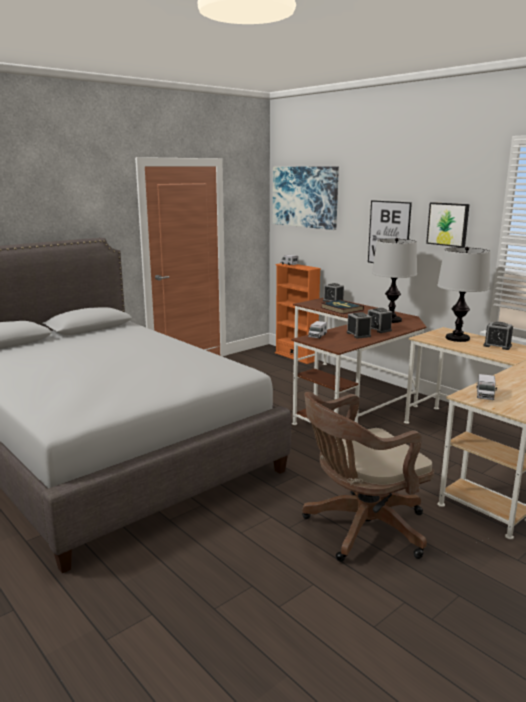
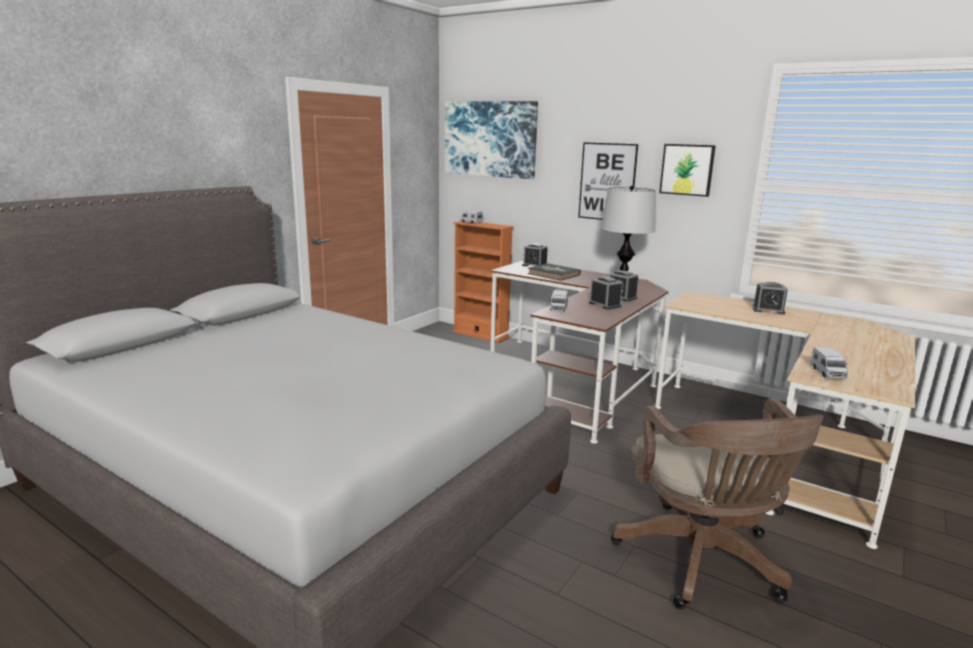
camera: 15 degrees left, 0 degrees up
brown office chair [302,392,434,562] -> brown office chair turned 60 degrees counterclockwise [611,398,824,609]
table lamp [437,247,490,342] -> none

